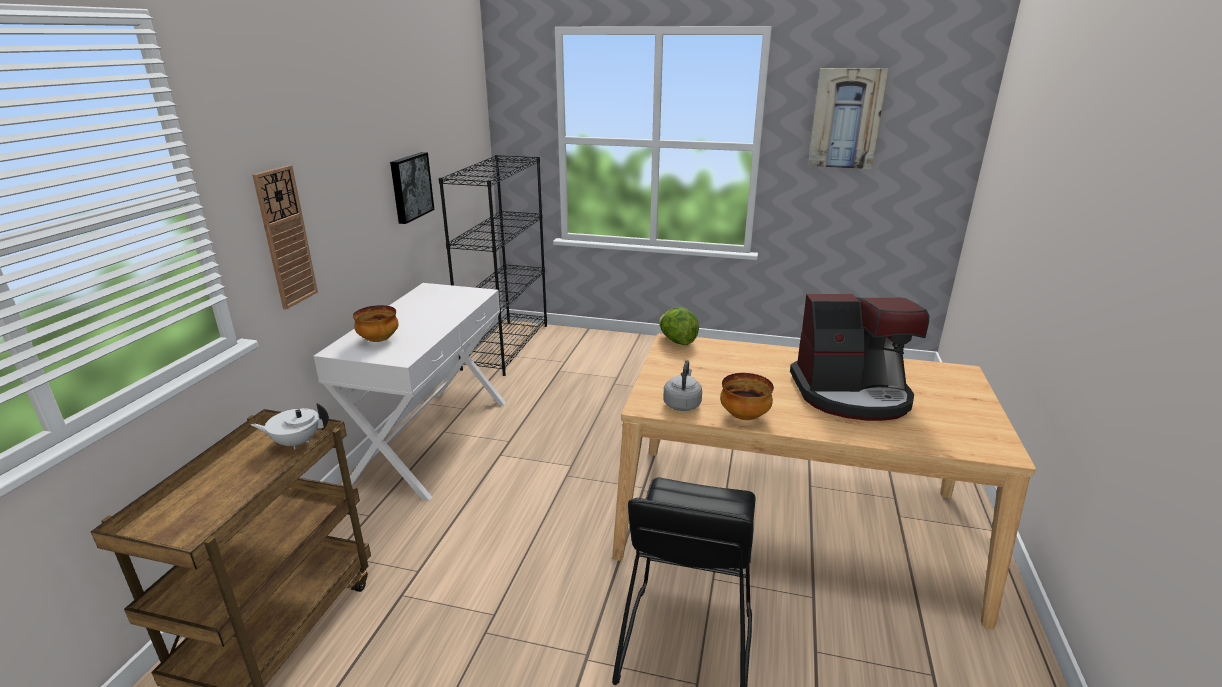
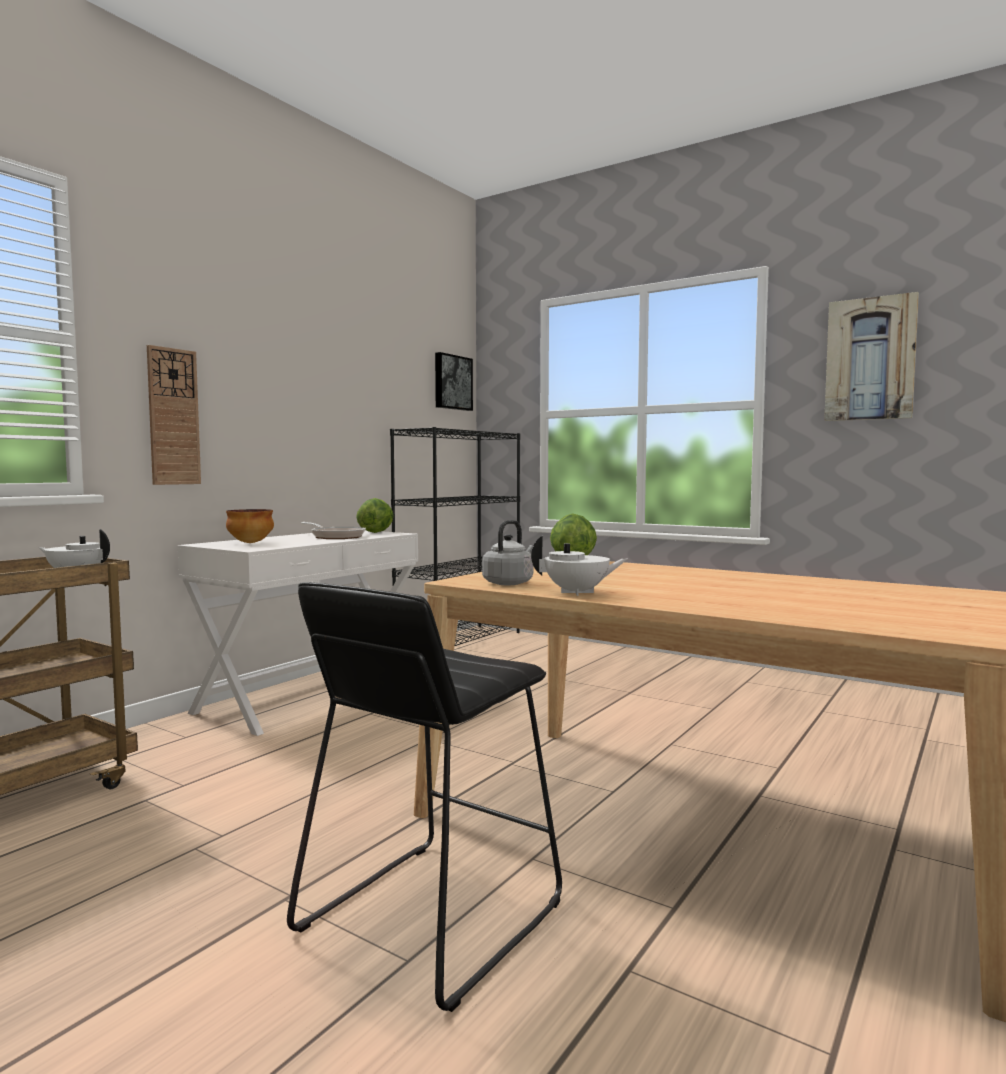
camera: 20 degrees right, 20 degrees down
picture [390,152,434,224] -> picture moved to [435,352,473,411]
bowl [720,373,774,420] -> white teapot [531,536,627,596]
coffee machine [790,294,929,421] -> none
none -> frying pan [301,522,366,539]
none -> lettuce [356,498,394,533]

